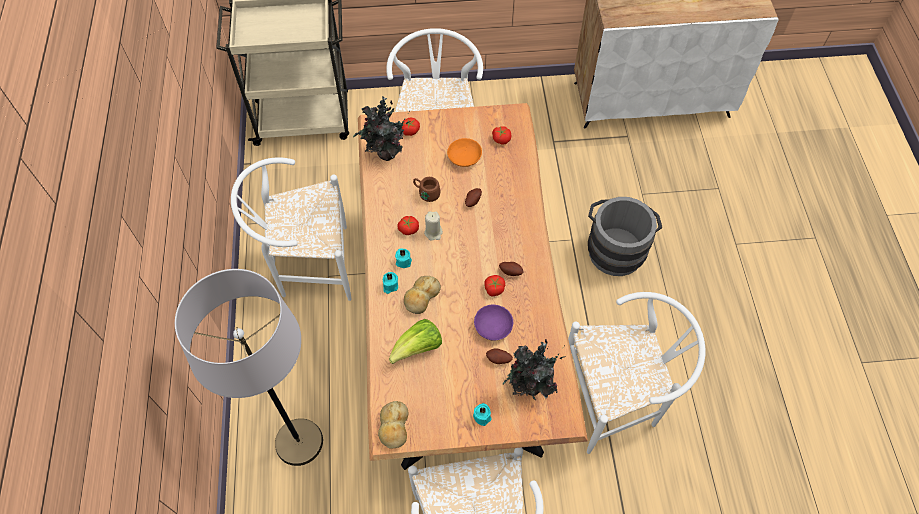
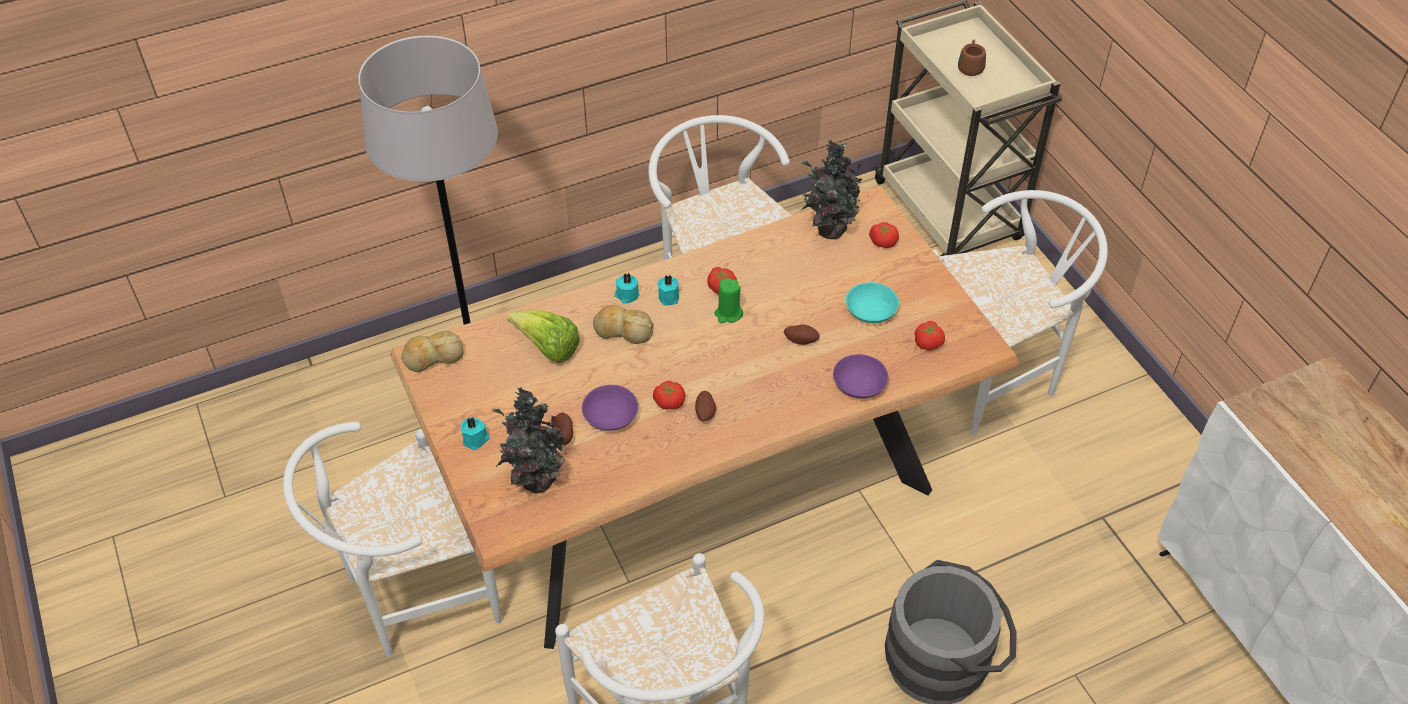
camera: 70 degrees right, 10 degrees down
brown mug [413,177,441,202] -> brown mug moved to [958,40,986,76]
beige candle [424,211,443,241] -> green candle [714,278,743,323]
orange bowl [447,138,482,167] -> turquoise bowl [846,282,899,323]
none -> purple bowl [833,354,888,399]

